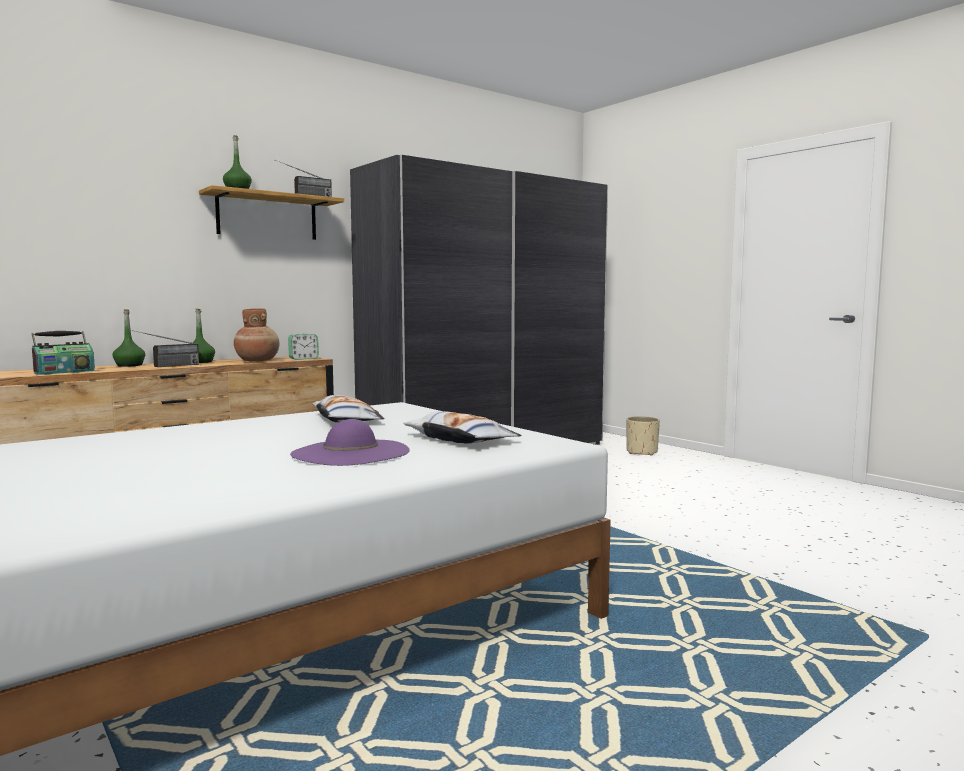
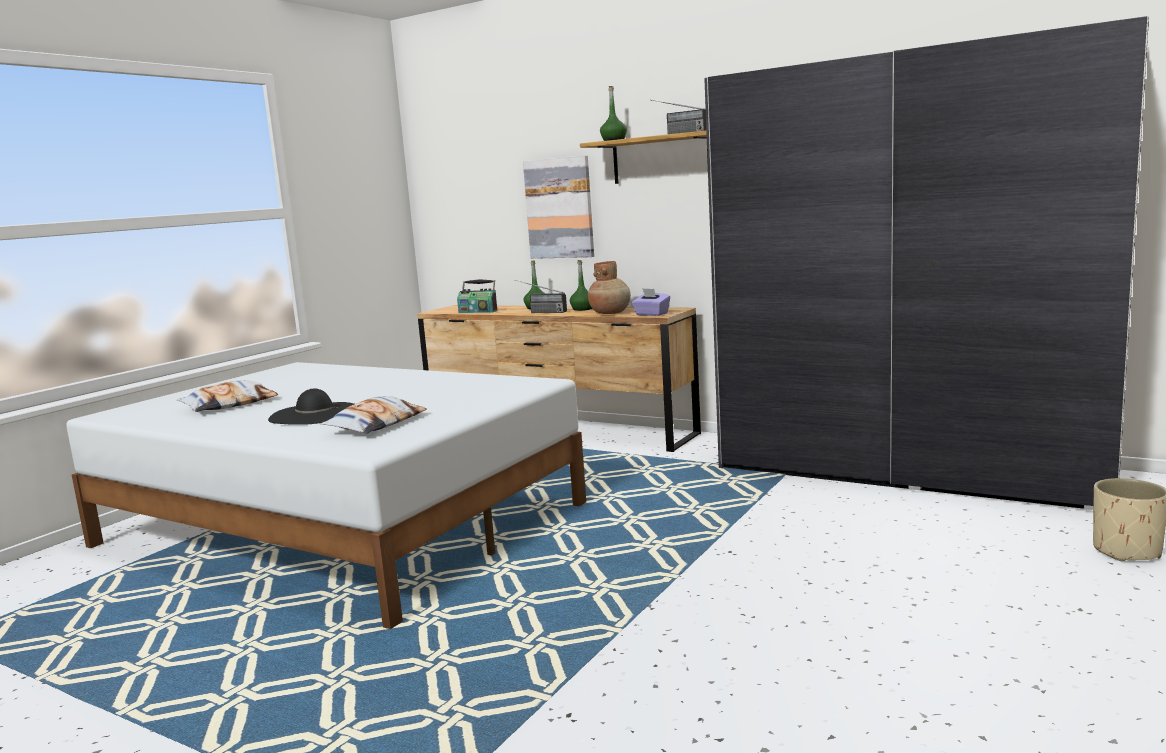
camera: 70 degrees right, 5 degrees up
alarm clock [288,334,319,360] -> purple tissue box [632,288,670,316]
purple hat [290,419,410,466] -> black hat [268,388,354,425]
pillow [312,395,385,422] -> pillow moved to [177,380,279,412]
none -> picture [523,156,594,259]

